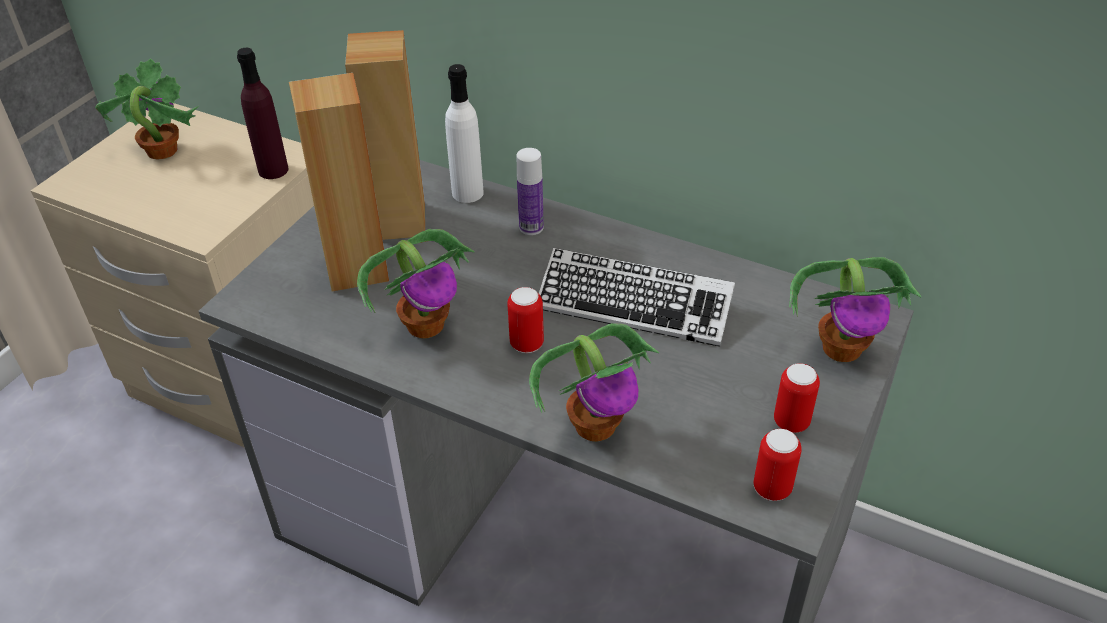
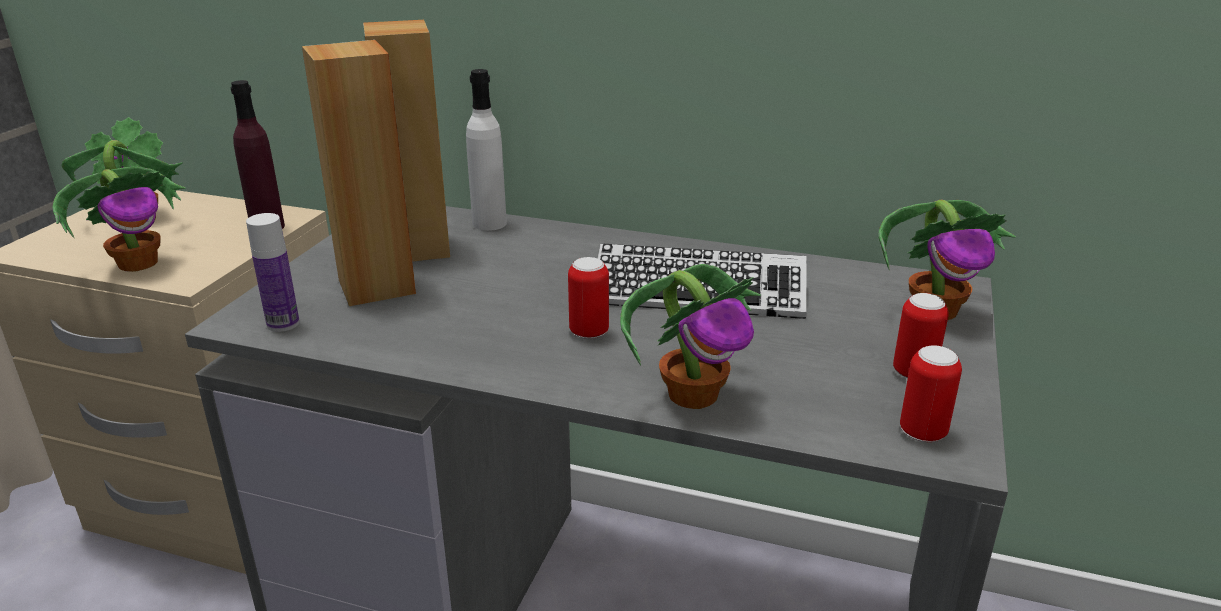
camera: 10 degrees left, 15 degrees down
potted plant [357,229,475,338] -> potted plant moved to [53,167,185,272]
bottle [517,148,544,235] -> bottle moved to [246,213,300,332]

